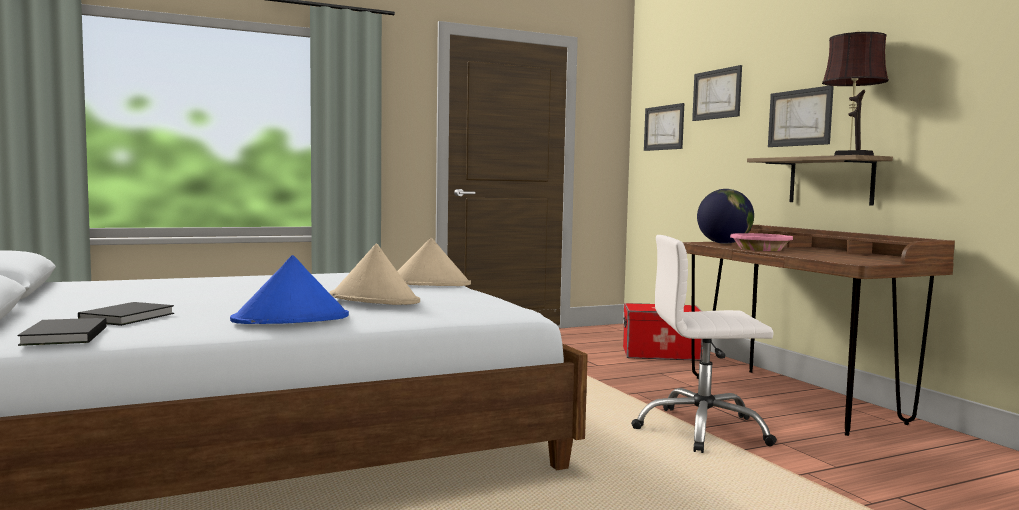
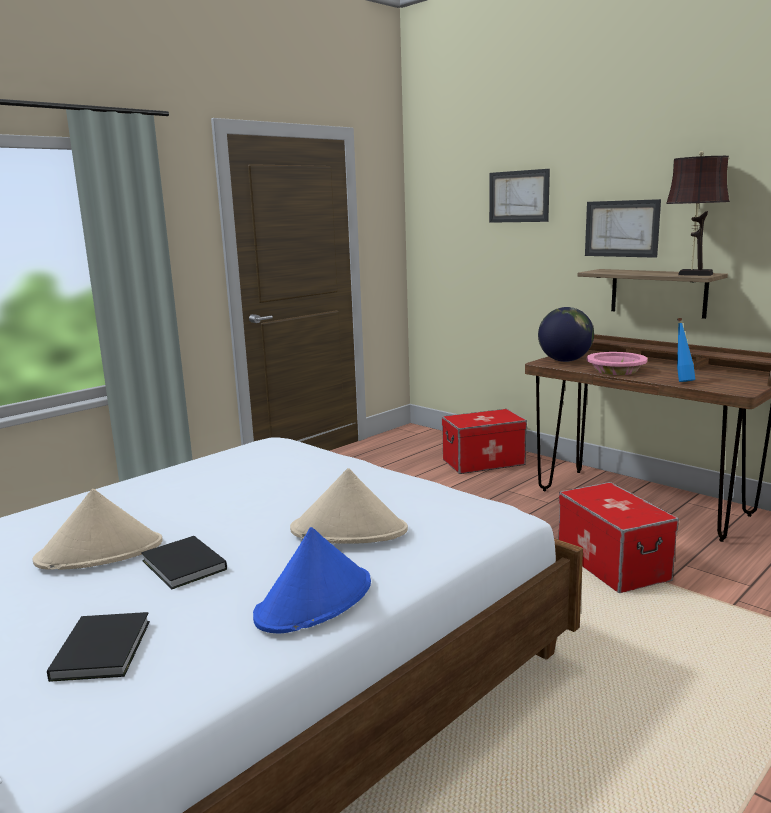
camera: 20 degrees left, 10 degrees up
black book [17,318,107,346] -> black book moved to [141,536,227,590]
beige hat [397,238,471,286] -> beige hat moved to [33,489,163,570]
white office chair [631,235,777,453] -> storage box [559,482,679,593]
picture [644,103,684,151] -> none
none -> blue bottle [677,318,695,382]

